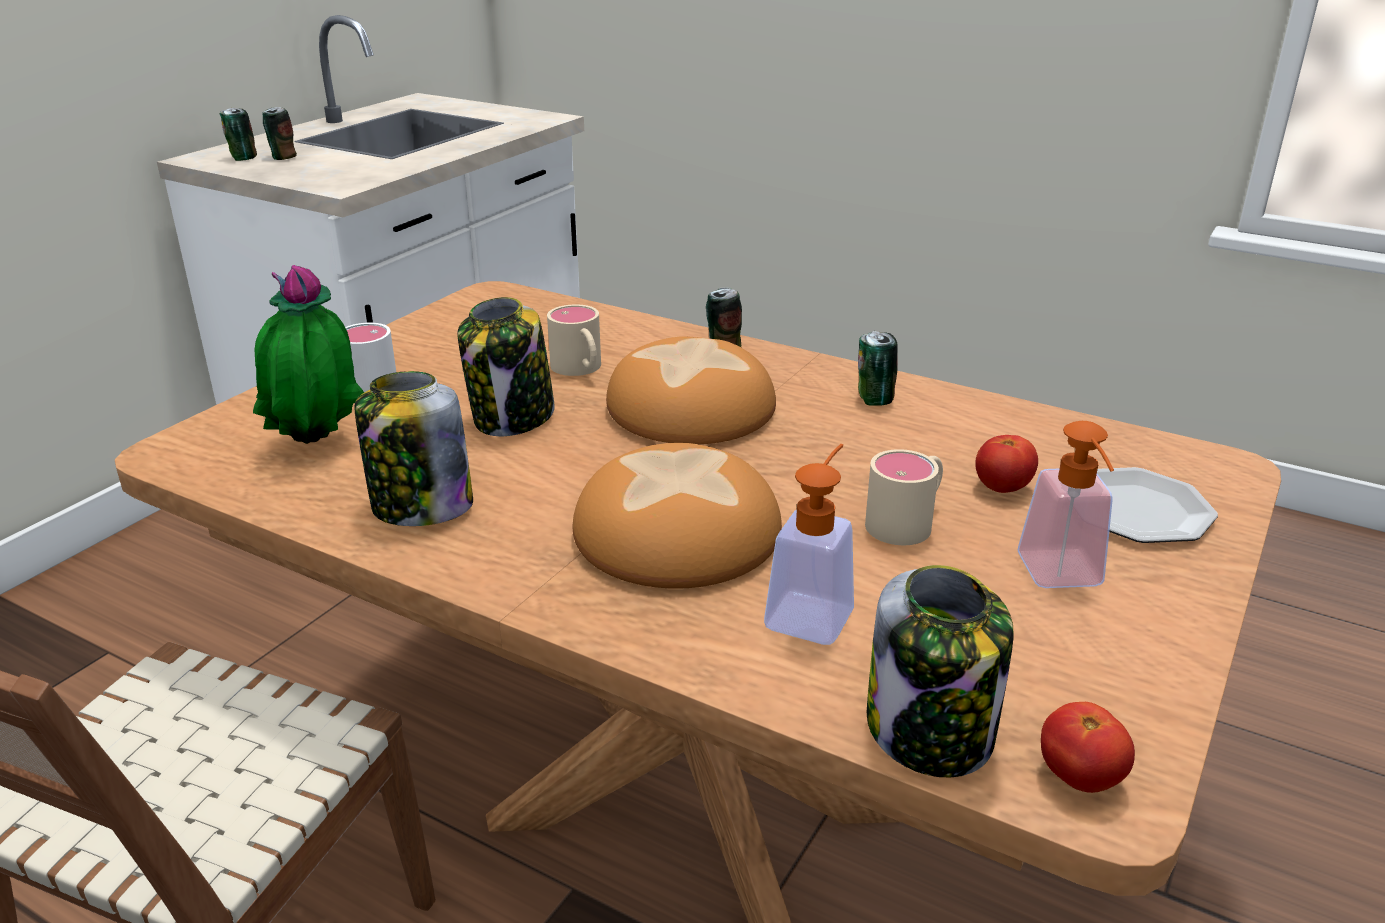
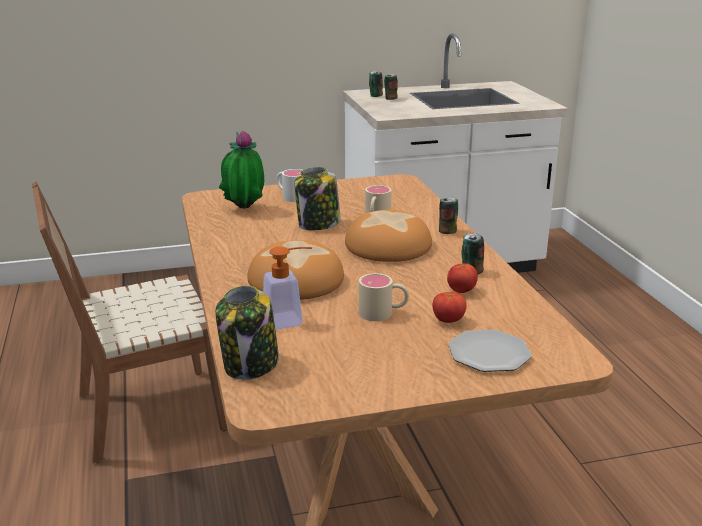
camera: 45 degrees right, 5 degrees down
jar [355,371,473,526] -> none
soap dispenser [1017,421,1114,588] -> none
tomato [1041,702,1135,793] -> tomato moved to [447,263,478,293]

